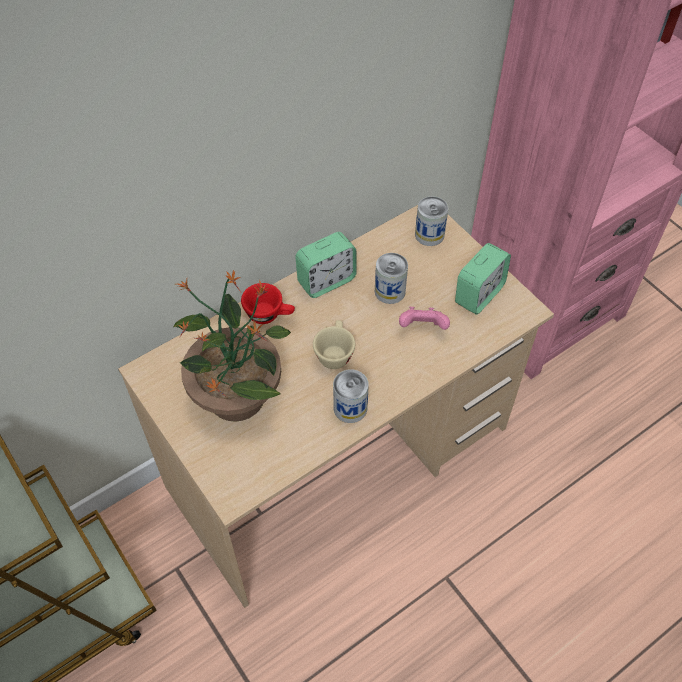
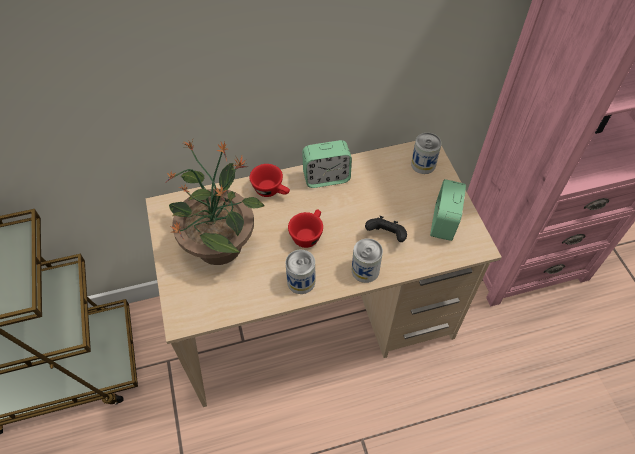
camera: 20 degrees right, 0 degrees up
beige cup [313,320,355,369] -> red cup [288,209,323,248]
can [375,253,408,304] -> can moved to [352,238,383,283]
pink game controller [399,307,450,330] -> black game controller [365,216,407,242]
alarm clock [455,243,511,315] -> alarm clock turned 135 degrees clockwise [430,179,466,241]

